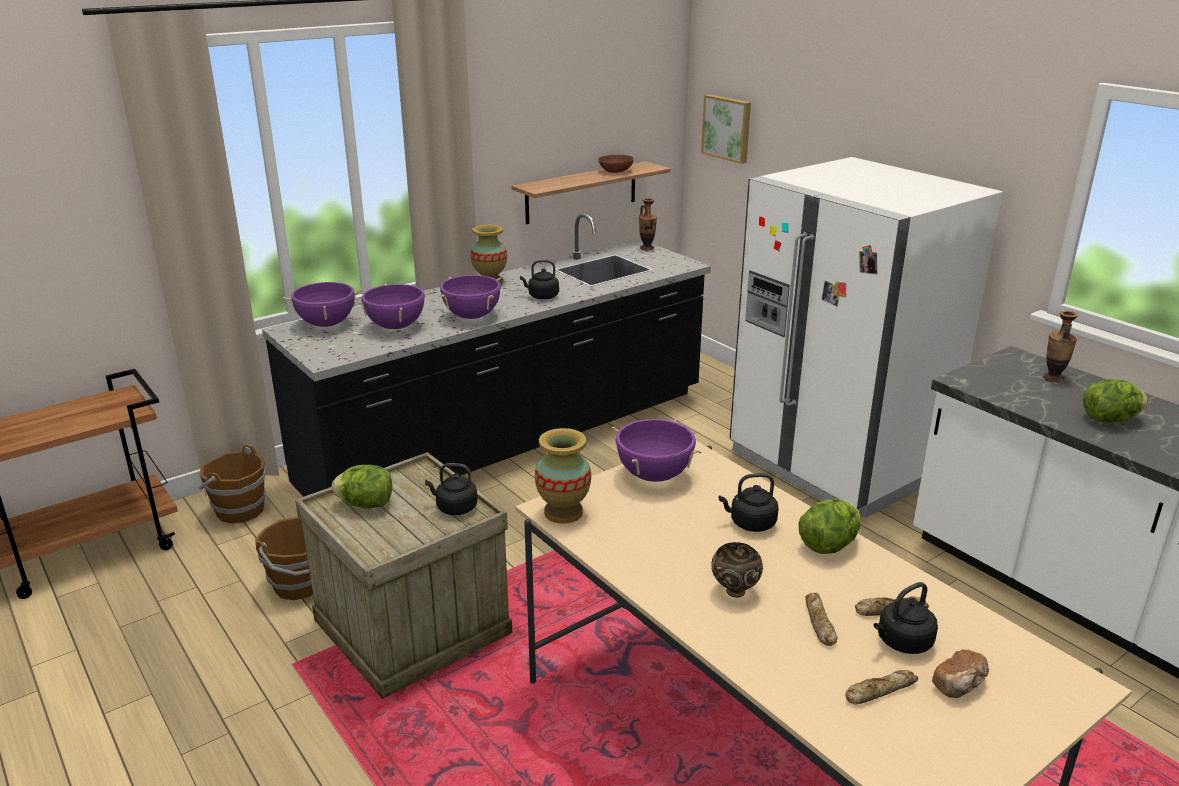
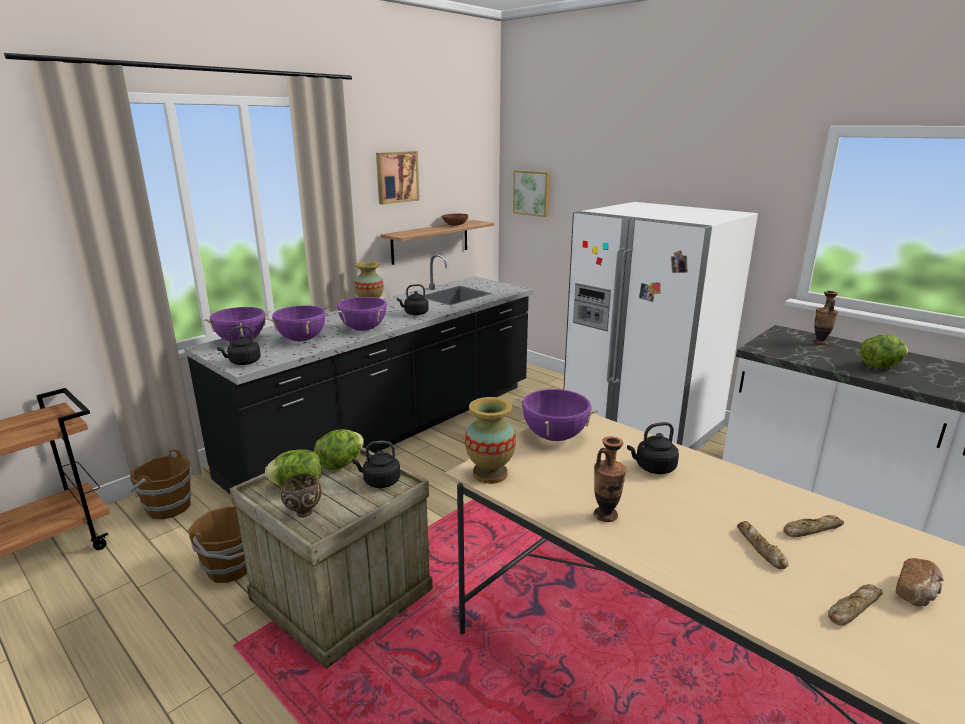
camera: 10 degrees left, 5 degrees down
vase [639,198,657,250] -> vase moved to [594,436,626,522]
brown bowl [711,542,763,598] -> brown bowl moved to [280,474,322,518]
lettuce [798,499,860,554] -> lettuce moved to [314,429,364,470]
black kettle [874,582,938,654] -> black kettle moved to [217,326,261,365]
none -> picture [376,151,420,204]

